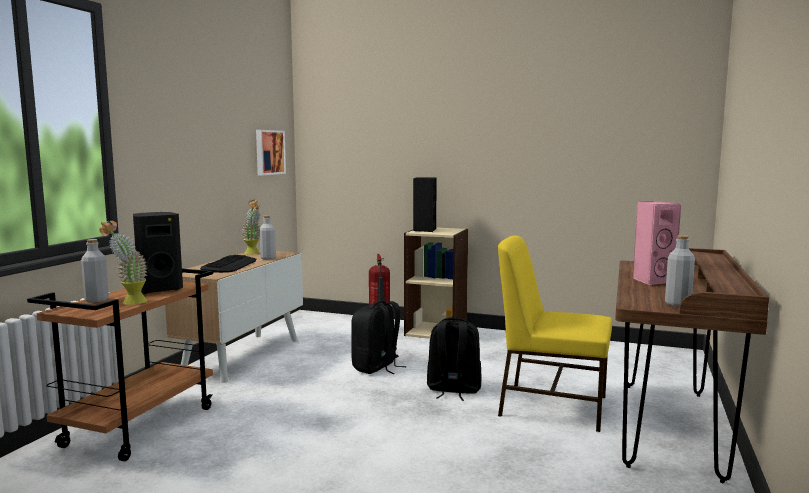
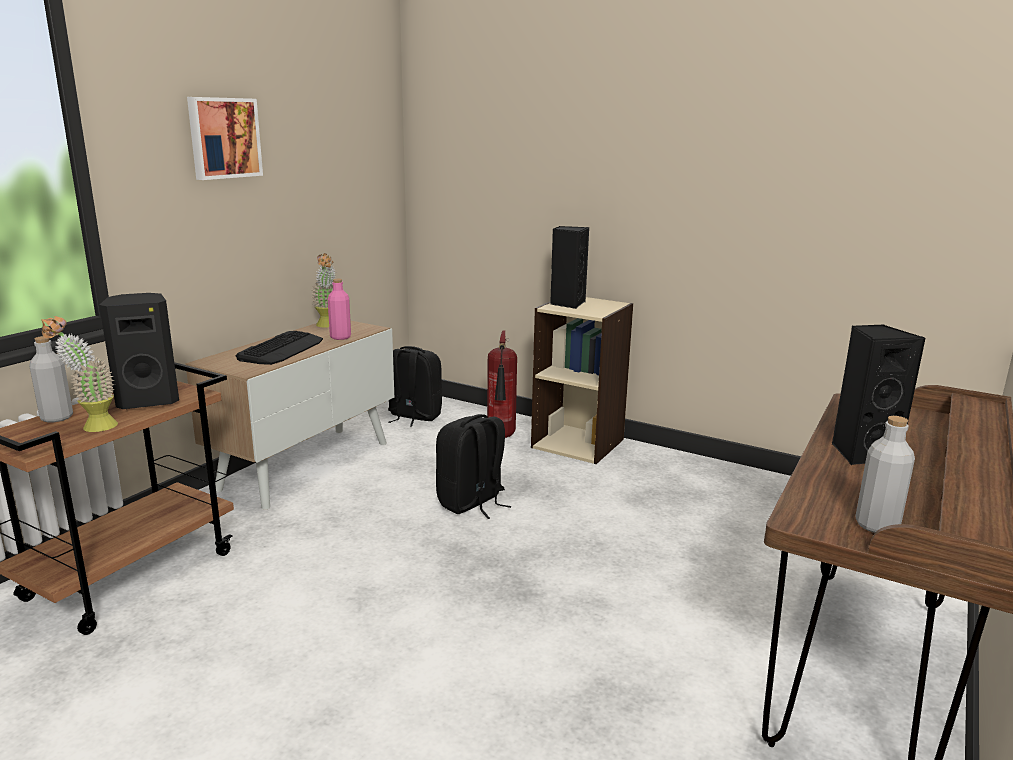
camera: 10 degrees right, 10 degrees up
picture [256,130,286,175] -> picture moved to [187,97,263,180]
grey bottle [259,215,276,260] -> pink bottle [328,279,351,340]
black backpack [427,318,481,401] -> black backpack moved to [388,346,443,427]
yellow chair [498,235,612,432] -> none
pink speaker [633,201,681,285] -> black speaker [832,325,926,465]

